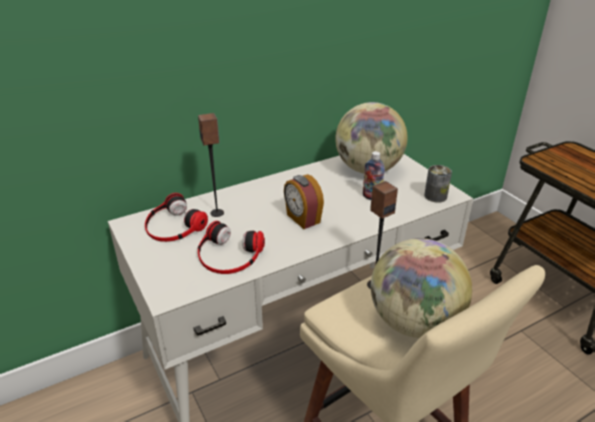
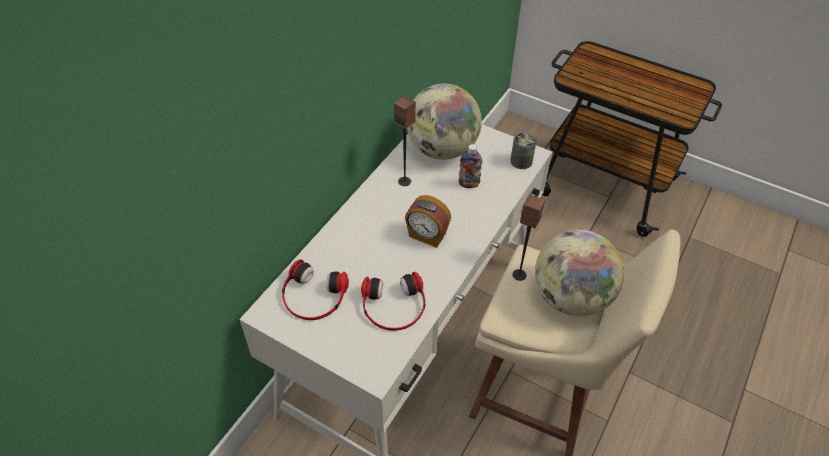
camera: 30 degrees left, 15 degrees up
speaker [198,113,224,217] -> speaker moved to [394,96,416,186]

